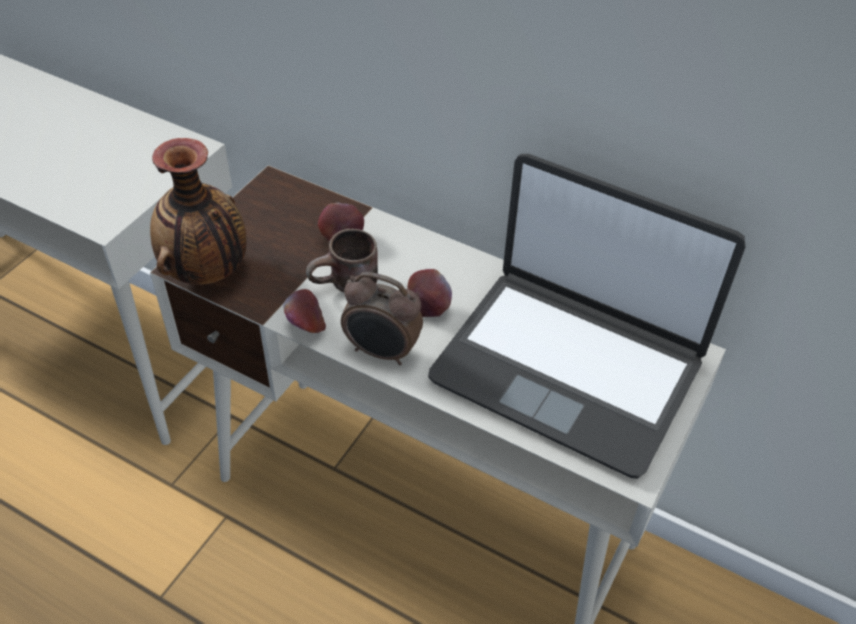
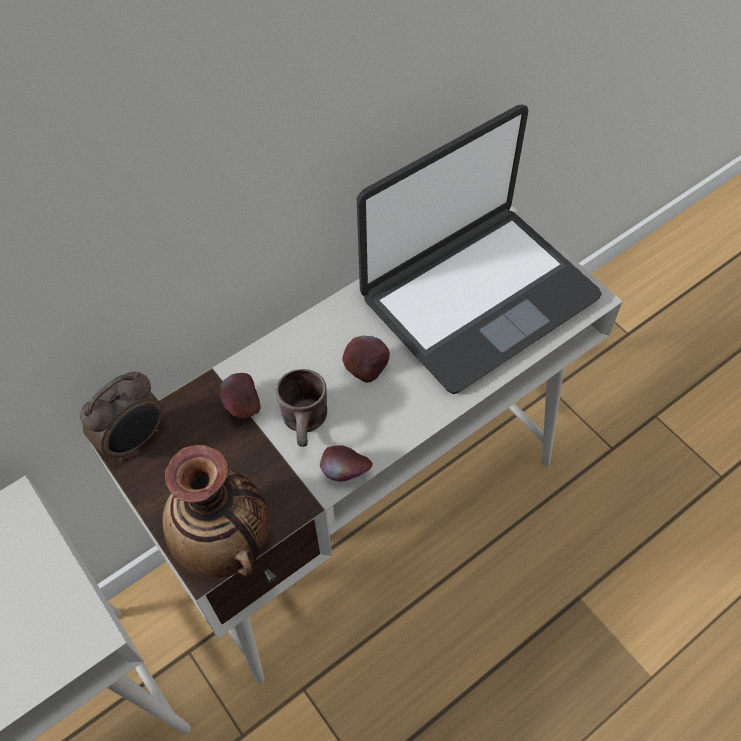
camera: 65 degrees left, 10 degrees up
alarm clock [341,272,423,365] -> alarm clock moved to [80,372,163,461]

